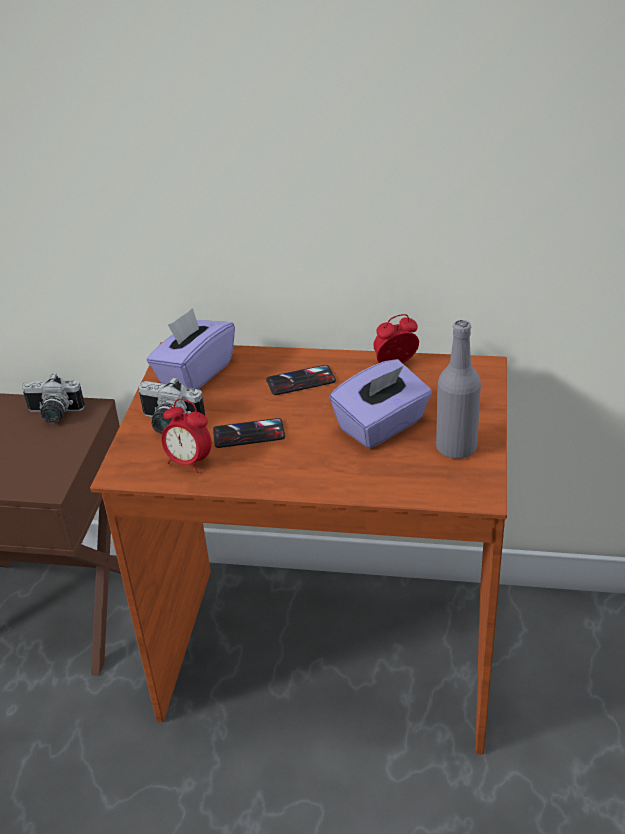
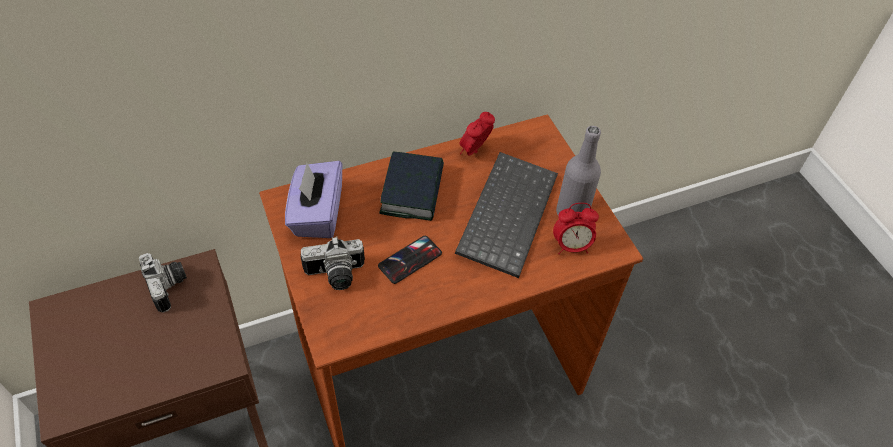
camera: 35 degrees left, 15 degrees up
camera [22,373,85,423] -> camera turned 90 degrees counterclockwise [139,253,187,313]
alarm clock [161,399,212,473] -> alarm clock moved to [553,203,599,254]
phone [266,365,336,395] -> book [379,151,444,221]
purple tissue box [330,359,432,448] -> keyboard [455,152,558,278]

